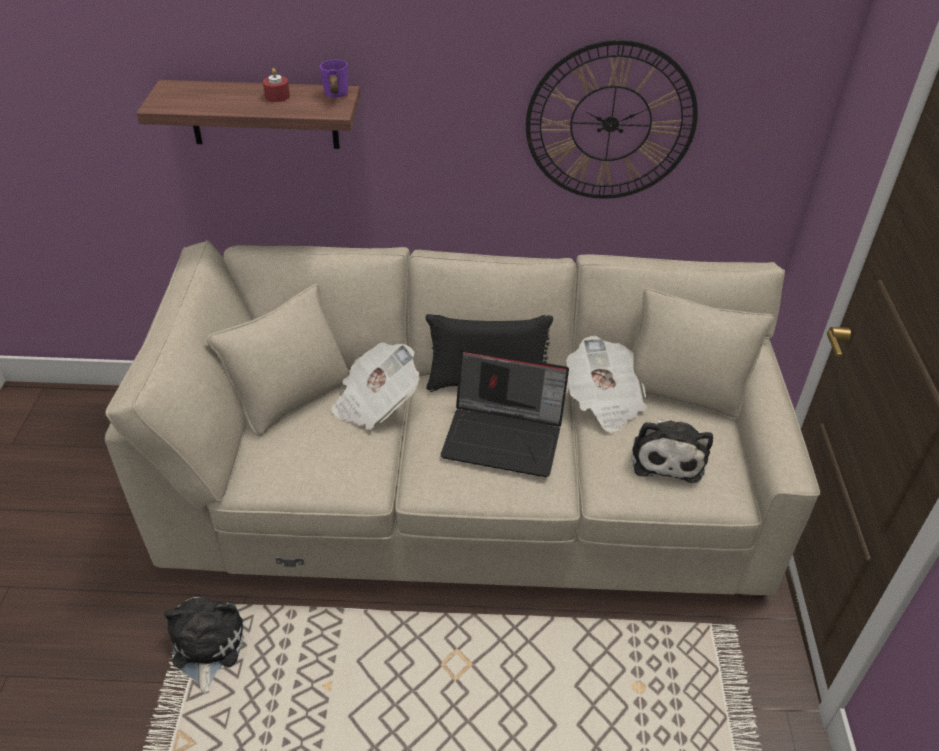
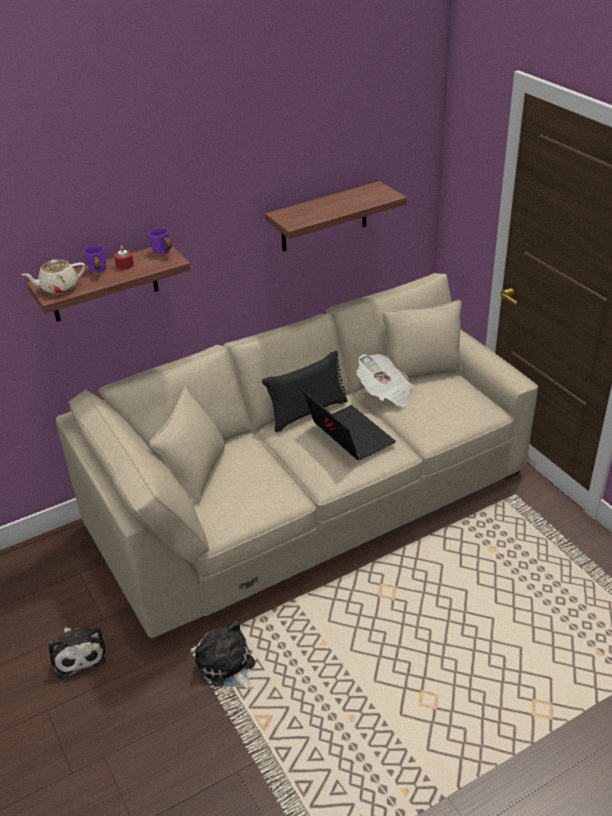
camera: 30 degrees left, 5 degrees down
newspaper [331,342,419,430] -> none
laptop [441,350,569,477] -> laptop turned 105 degrees counterclockwise [303,391,396,460]
wall clock [526,40,698,199] -> shelf [265,181,407,252]
plush toy [631,418,713,483] -> plush toy moved to [48,627,107,679]
none -> beige teapot [22,259,85,294]
none -> purple mug [84,245,107,272]

